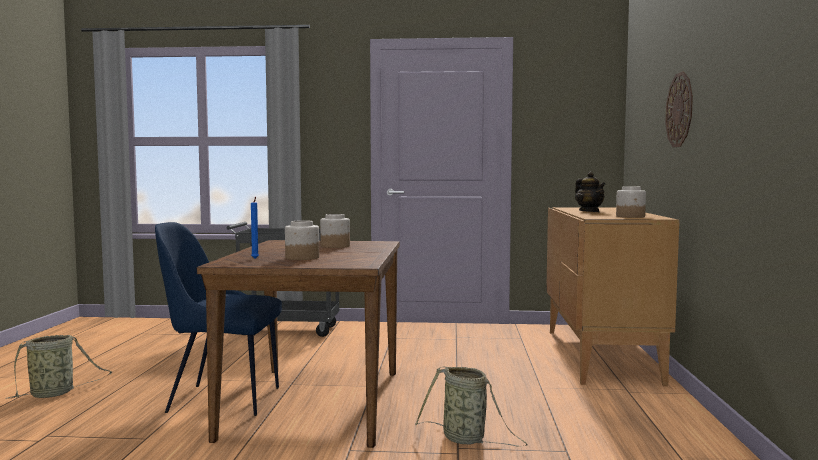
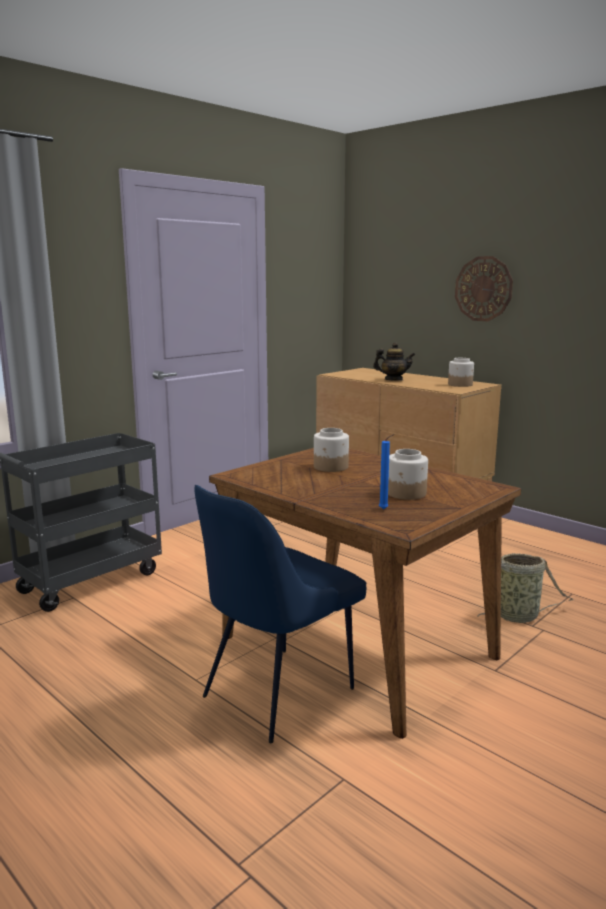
camera: 50 degrees left, 10 degrees up
basket [6,335,112,399] -> none

